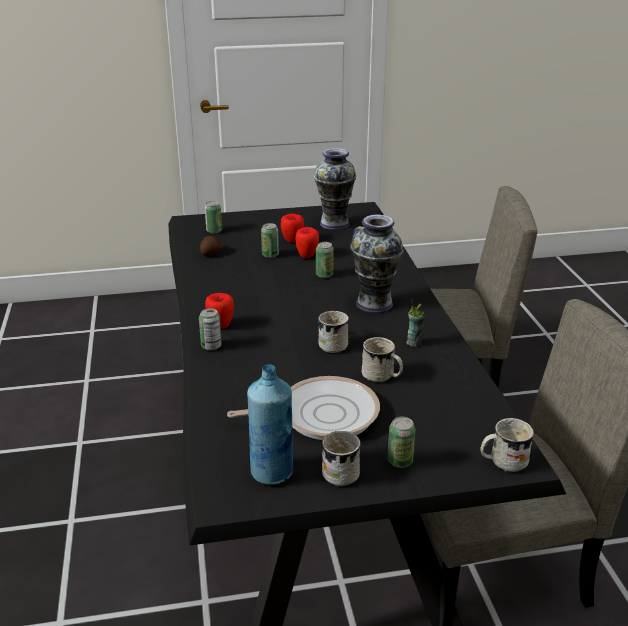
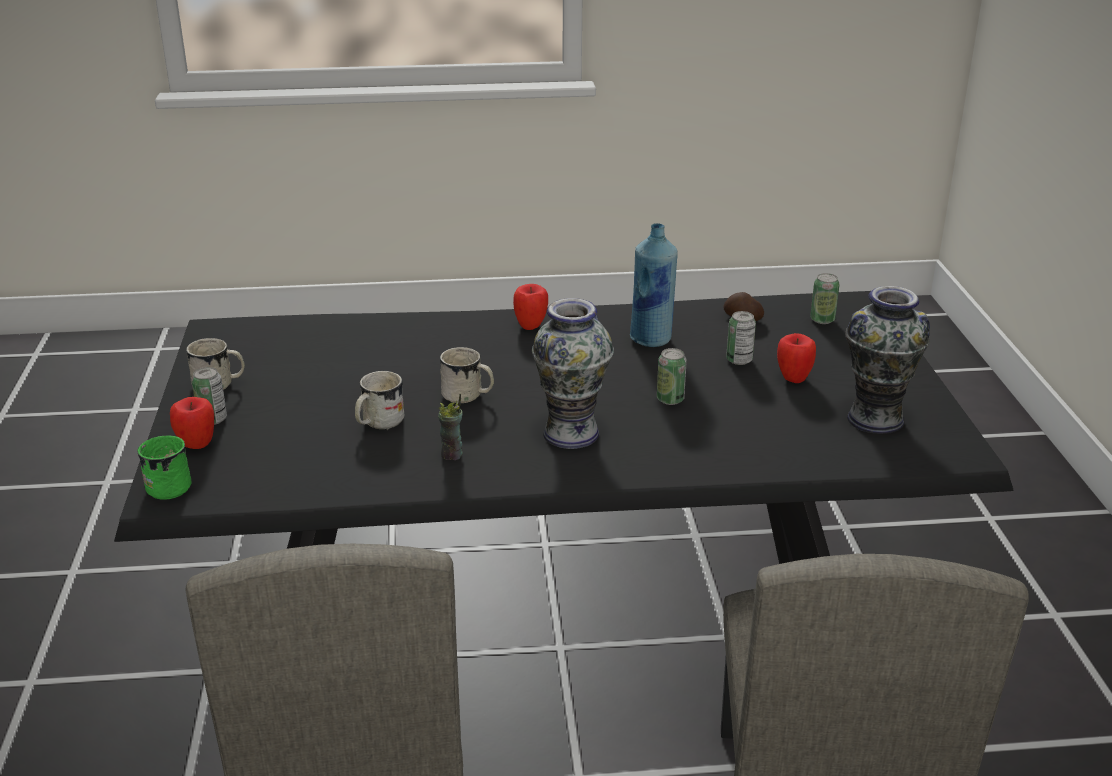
camera: 95 degrees right, 0 degrees up
can [199,308,222,350] -> none
frying pan [227,376,380,440] -> none
blue bottle [247,364,293,485] -> blue bottle moved to [630,223,678,347]
apple [296,227,319,258] -> apple moved to [170,397,214,449]
white mug [480,418,534,472] -> green mug [137,435,192,500]

